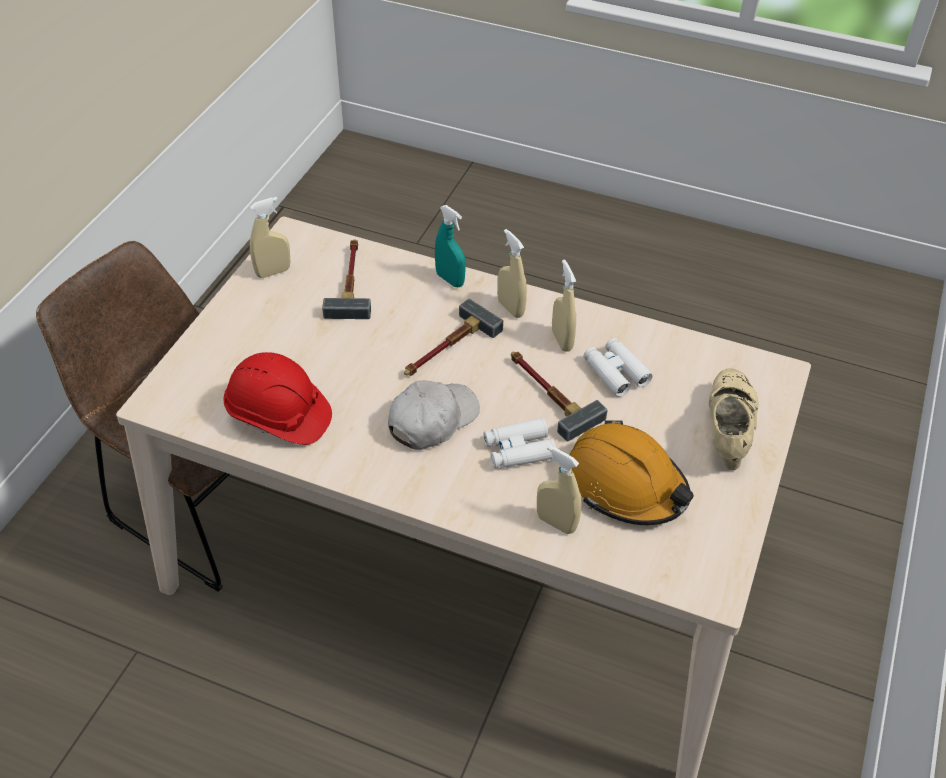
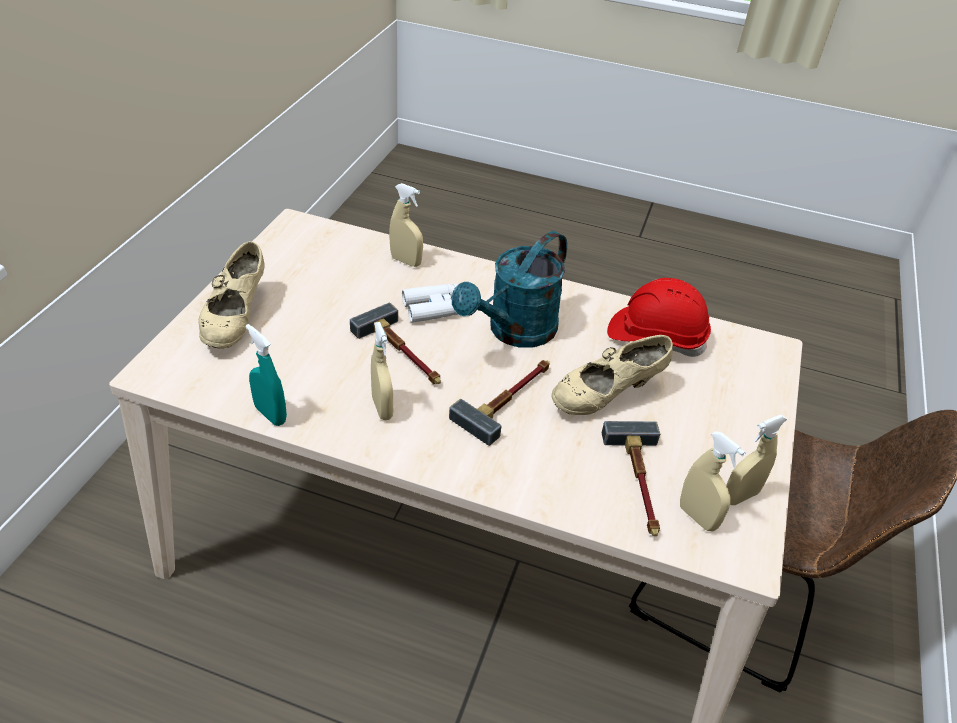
camera: 175 degrees right, 5 degrees down
white cap [388,381,480,450] -> turquoise watering can [452,231,567,348]
turquoise spray bottle [435,205,466,287] -> turquoise spray bottle moved to [246,324,287,426]
beige spray bottle [497,229,527,318] -> beige spray bottle moved to [680,431,746,531]
orange hard hat [569,420,694,525] -> none
white binoculars [584,338,653,397] -> none
none -> beige shoe [551,335,673,415]

